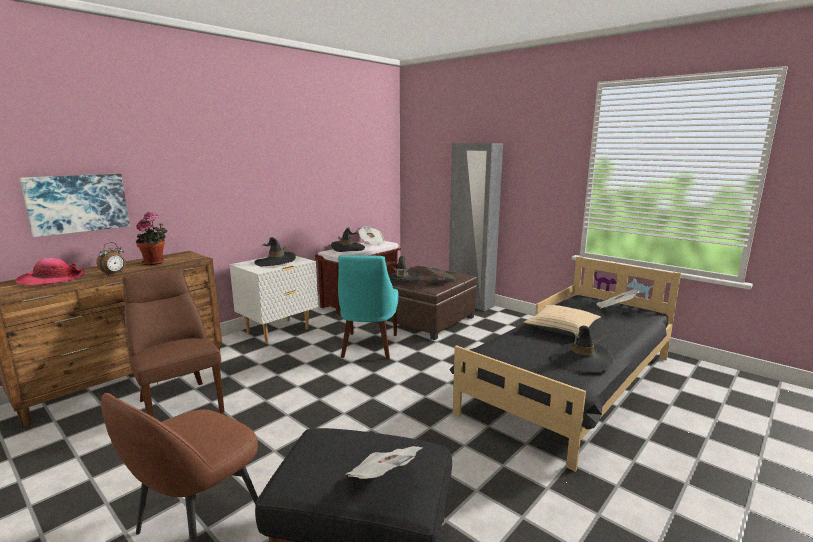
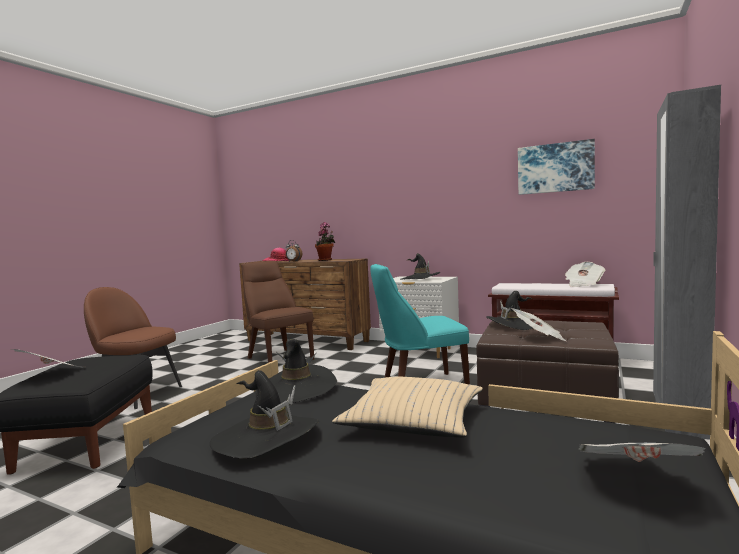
camera: 75 degrees right, 10 degrees down
picture [20,174,130,237] -> picture moved to [518,139,595,195]
brown chair [123,268,225,417] -> brown chair turned 75 degrees counterclockwise [242,261,314,363]
black hat [331,227,365,252] -> black hat moved to [255,339,337,403]

